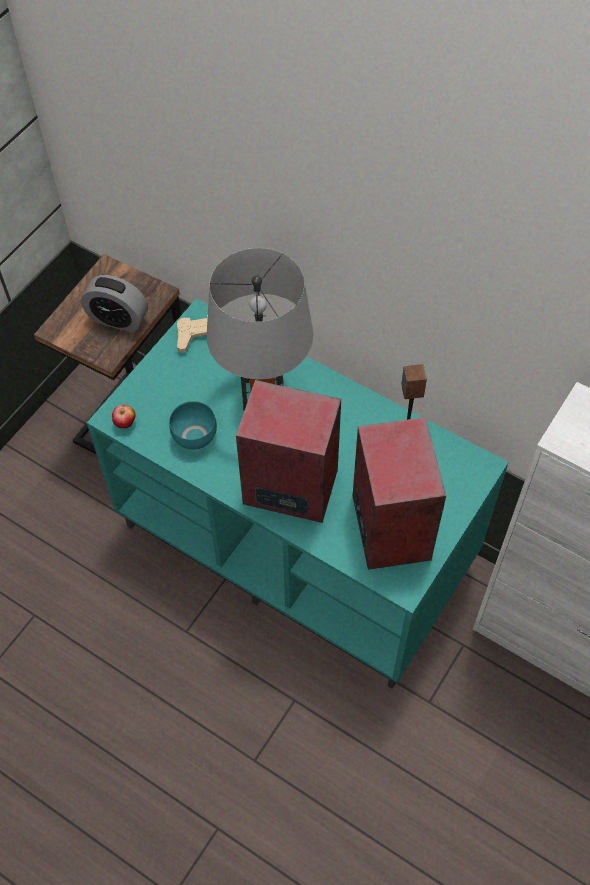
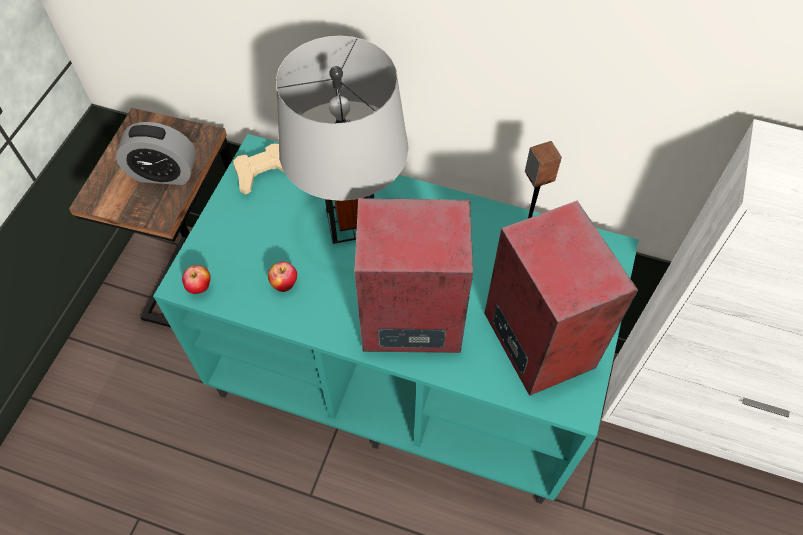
camera: 15 degrees left, 0 degrees up
turquoise bowl [169,401,217,449] -> apple [268,261,297,292]

